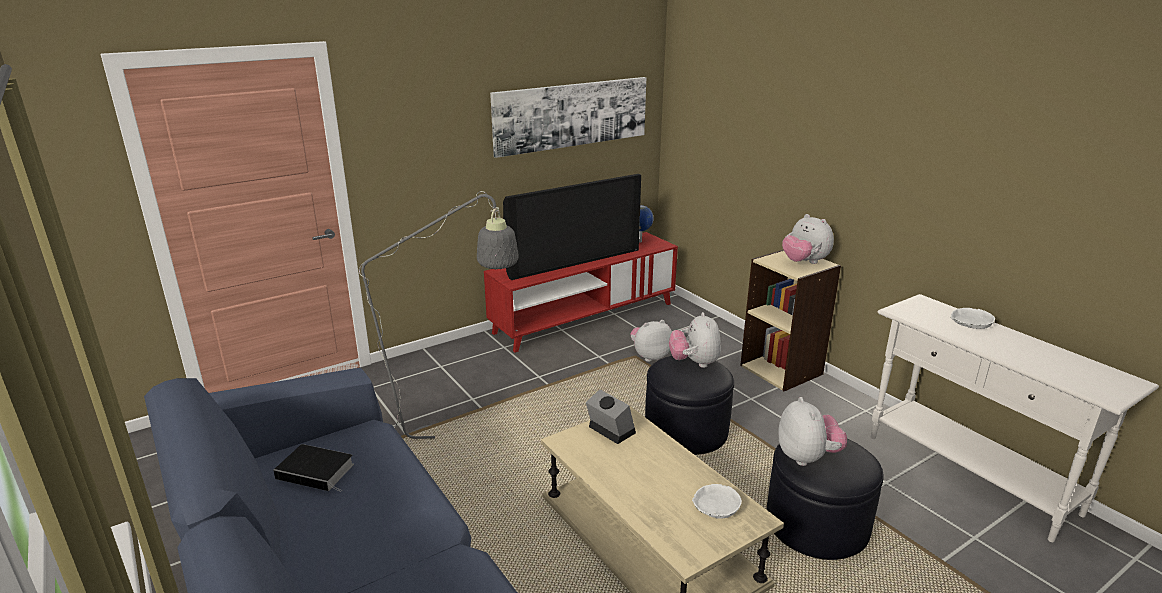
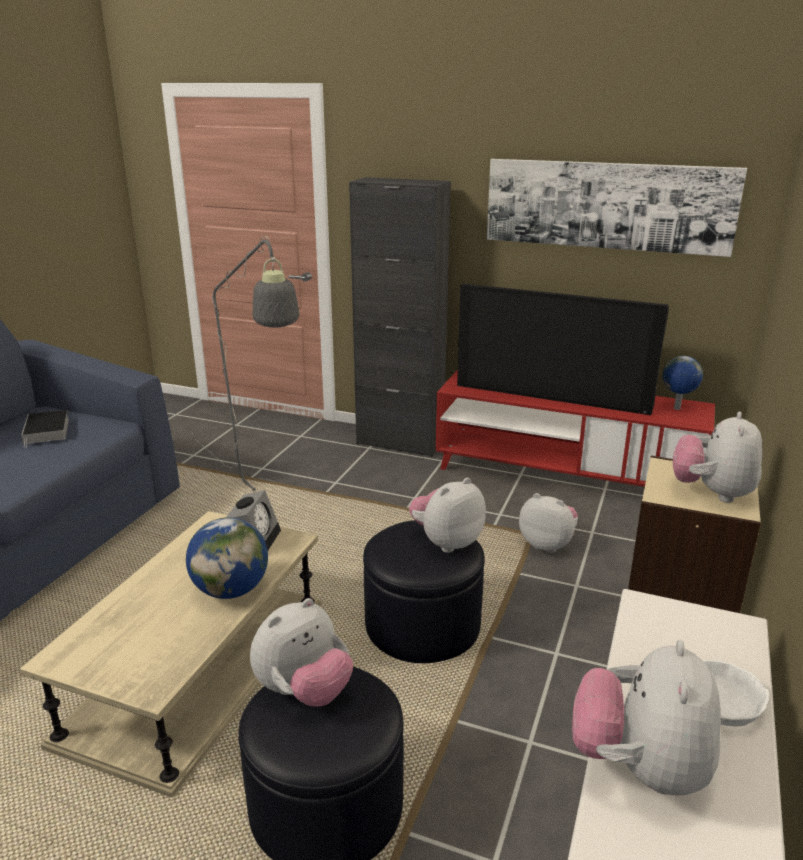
camera: 55 degrees right, 0 degrees up
white bowl [692,484,742,519] -> none
none -> globe [186,517,268,599]
none -> black cabinet [349,177,451,457]
none -> plush toy [572,640,721,796]

